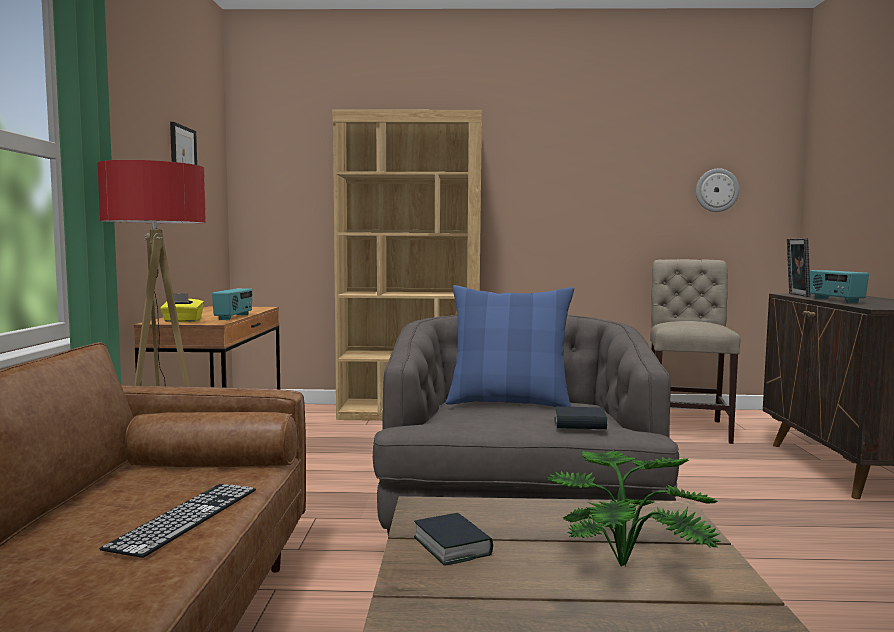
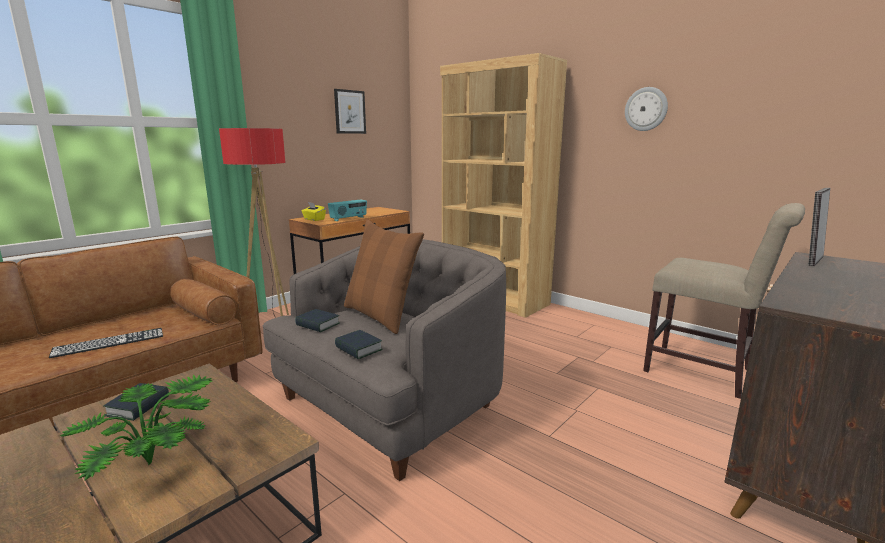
camera: 40 degrees right, 10 degrees up
blue pillow [446,285,574,407] -> brown pillow [344,220,424,334]
beige chair [650,259,740,444] -> beige chair turned 75 degrees clockwise [643,203,805,399]
wall clock [696,168,739,212] -> wall clock moved to [625,87,668,131]
radio [810,270,869,303] -> none
none -> book [295,309,340,332]

